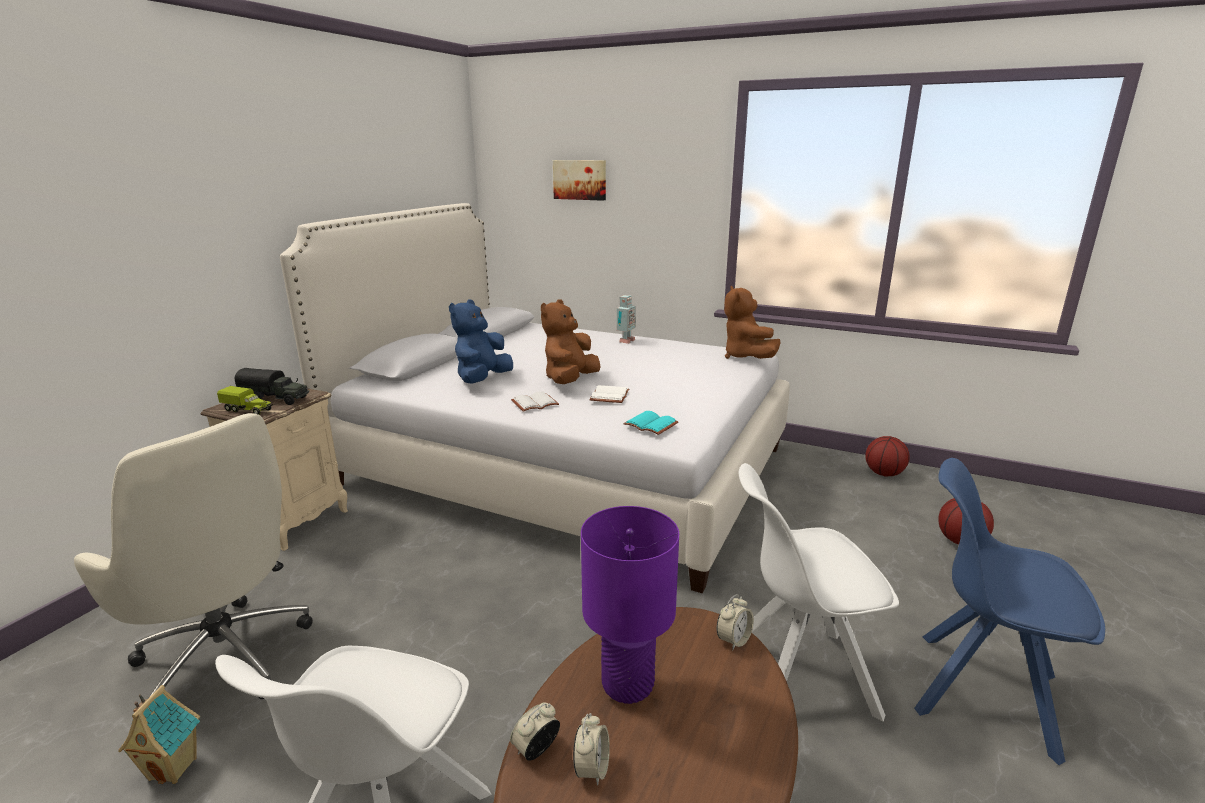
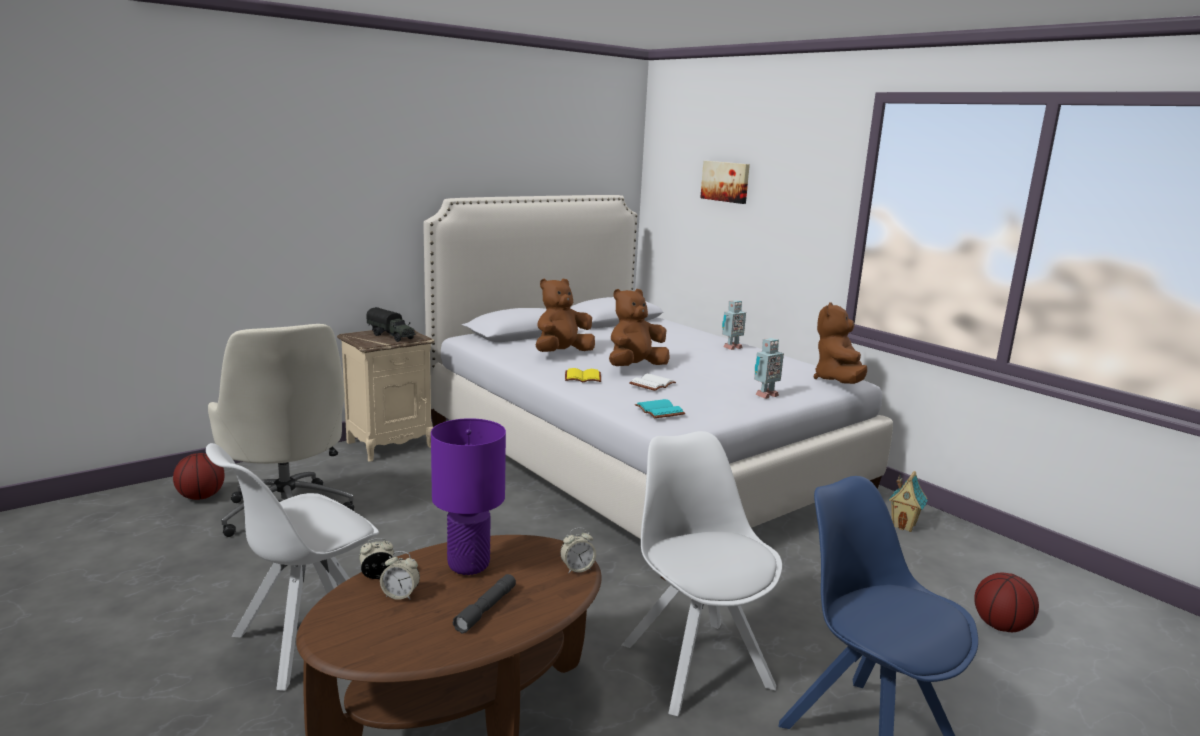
camera: 25 degrees right, 5 degrees down
toy house [118,685,200,784] -> toy house moved to [888,471,928,532]
toy truck [217,386,273,415] -> none
blue plush toy [449,300,513,384] -> brown plush toy [536,279,595,352]
white book [511,391,559,412] -> yellow book [565,368,601,382]
alarm clock [573,713,610,786] -> alarm clock turned 60 degrees clockwise [380,551,420,600]
white chair [739,463,899,722] -> white chair turned 45 degrees clockwise [622,431,782,716]
basketball [865,436,910,476] -> basketball moved to [173,453,225,500]
none -> grey flashlight [452,574,516,633]
none -> toy robot [754,338,784,399]

